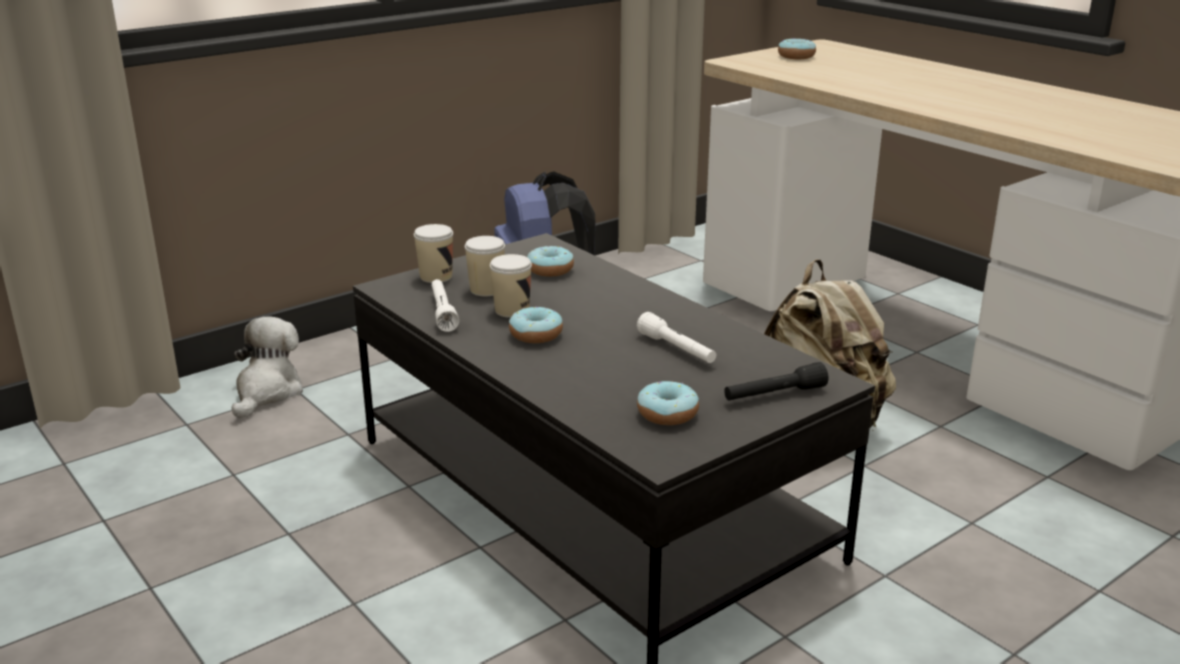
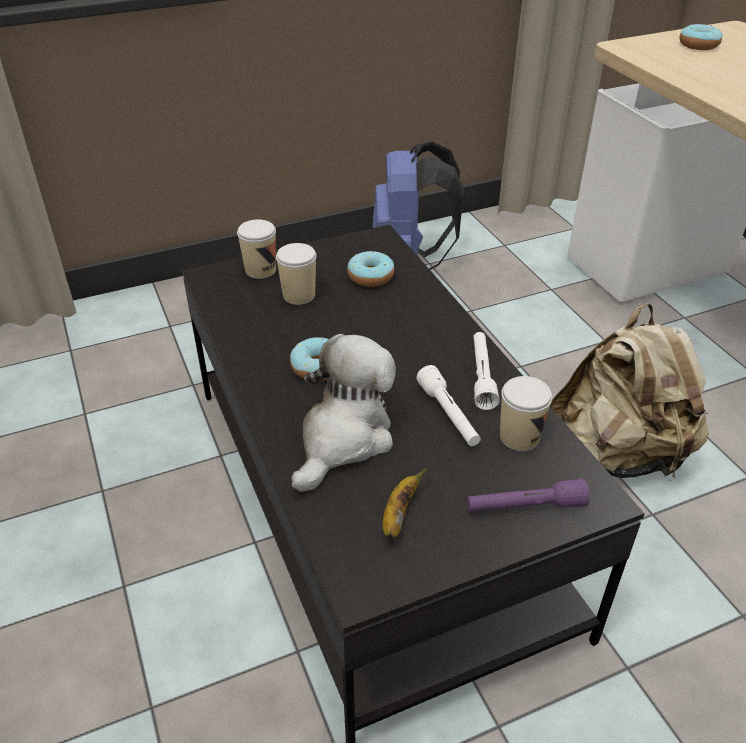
camera: 15 degrees right, 15 degrees up
plush toy [232,316,303,419] -> plush toy moved to [291,334,396,492]
white flashlight [431,279,459,332] -> white flashlight moved to [473,332,499,410]
cup [490,254,532,318] -> cup moved to [500,376,552,451]
donut [637,381,699,425] -> banana [383,466,429,539]
black flashlight [724,362,828,400] -> purple flashlight [467,478,589,512]

